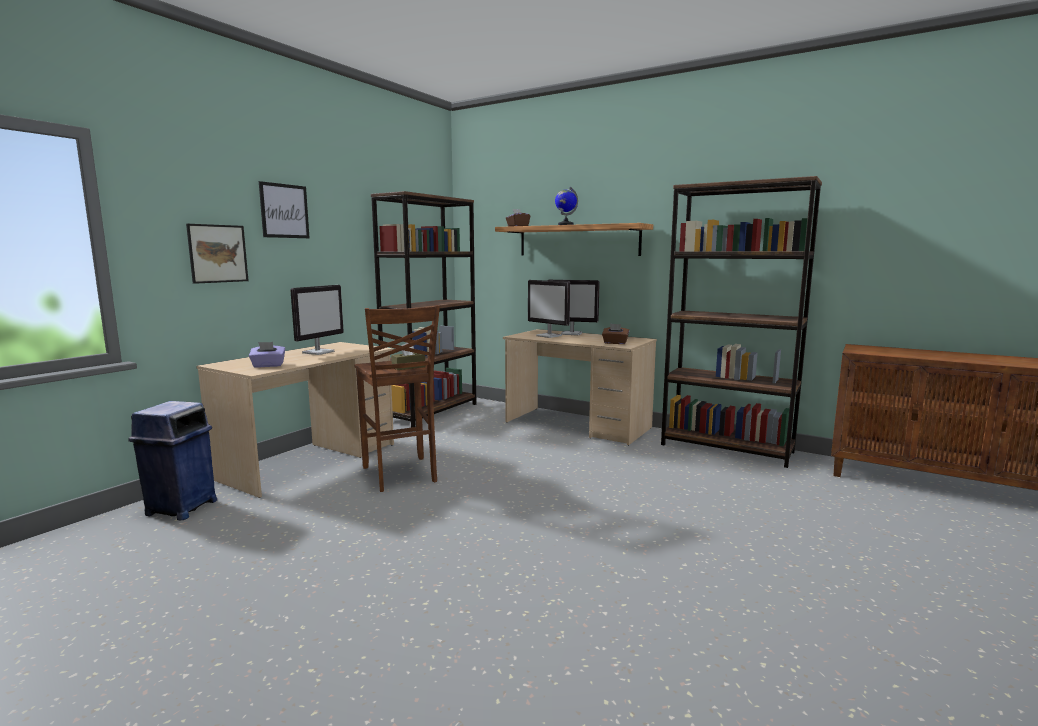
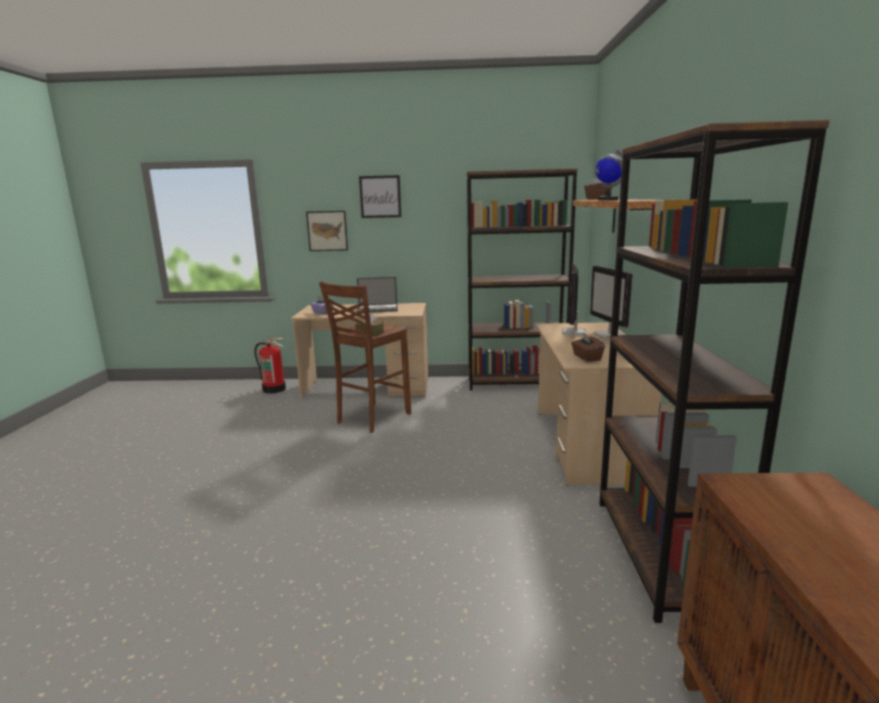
camera: 60 degrees right, 5 degrees up
blue trash can [128,401,217,521] -> fire extinguisher [254,338,286,394]
monitor [290,285,344,355] -> laptop [357,277,398,313]

